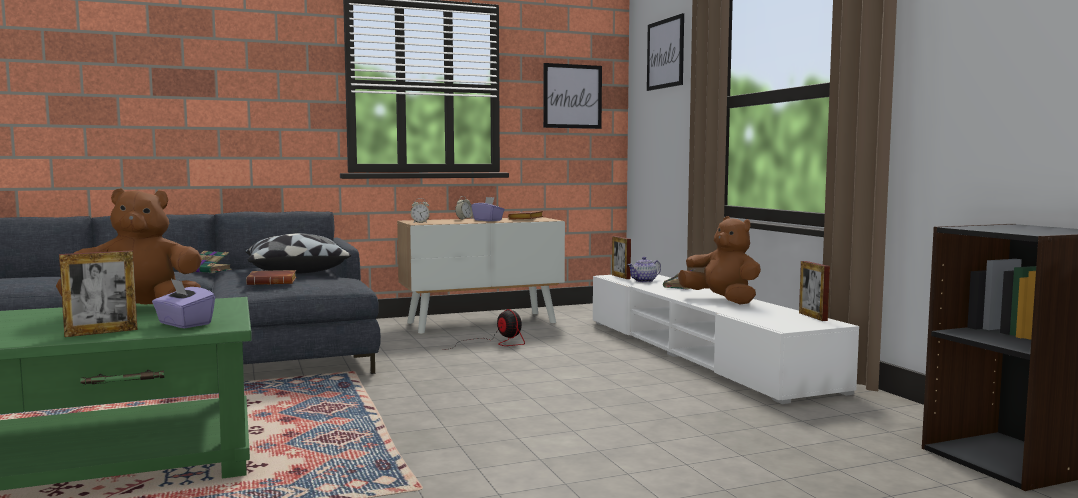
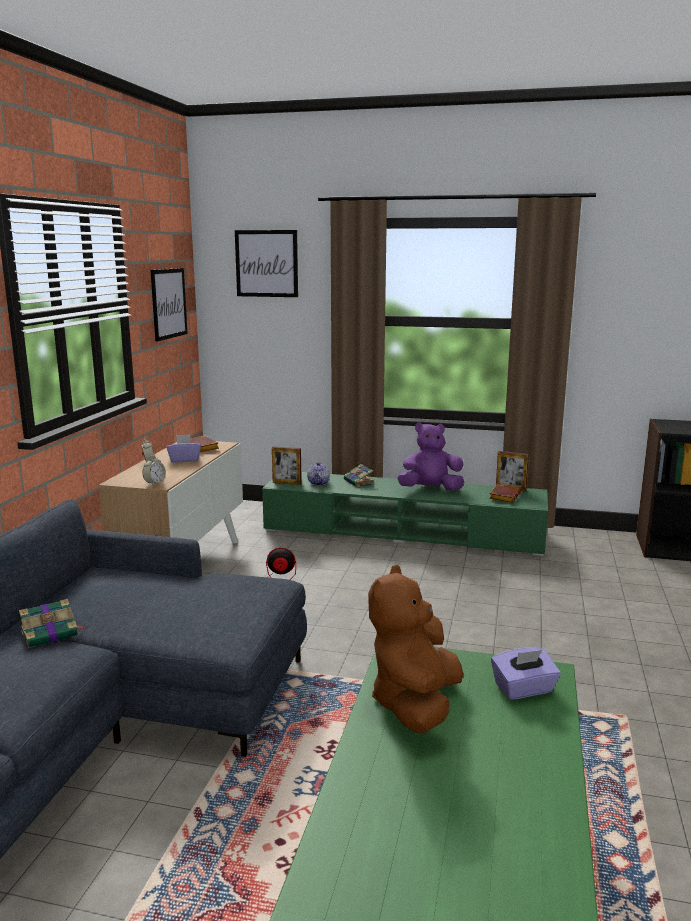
camera: 55 degrees left, 10 degrees up
picture frame [59,250,137,337] -> none
pillow [245,233,351,274] -> none
brown book [246,270,296,285] -> brown book moved to [489,484,521,503]
white tv stand [593,275,859,404] -> green tv stand [262,472,548,556]
brown plush toy [678,216,761,305] -> purple plush toy [397,422,464,491]

